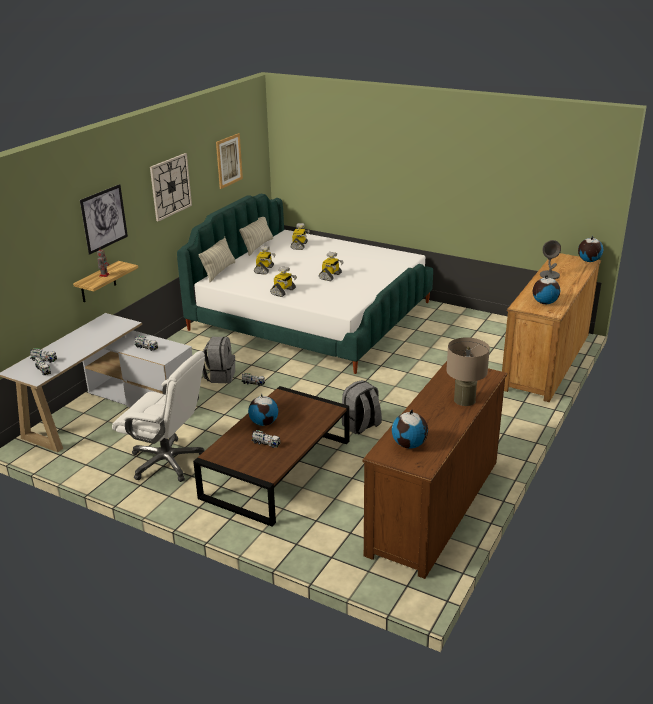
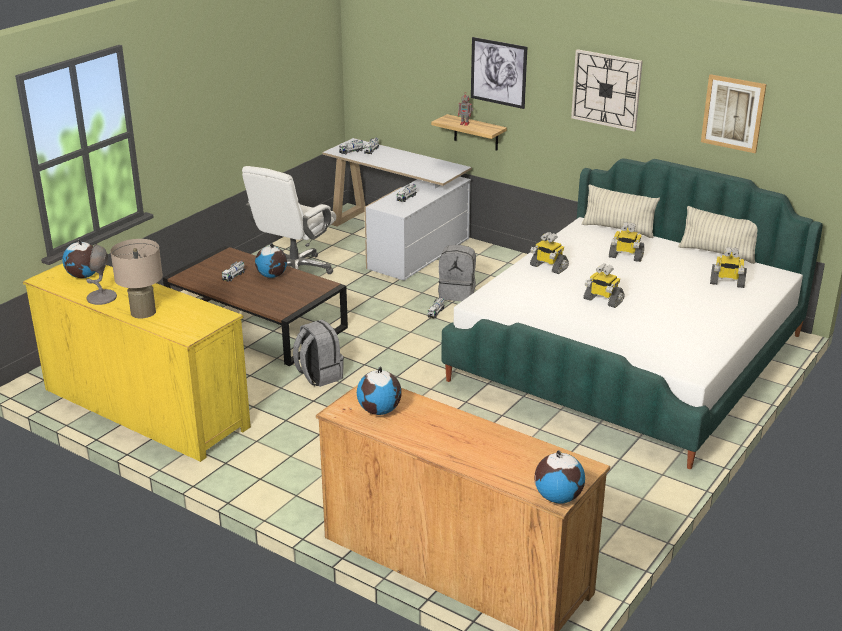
camera: 95 degrees right, 0 degrees up
brown dresser [362,361,507,579] -> yellow dresser [23,263,251,462]
grey table lamp [540,240,561,279] -> grey table lamp moved to [86,244,117,305]

